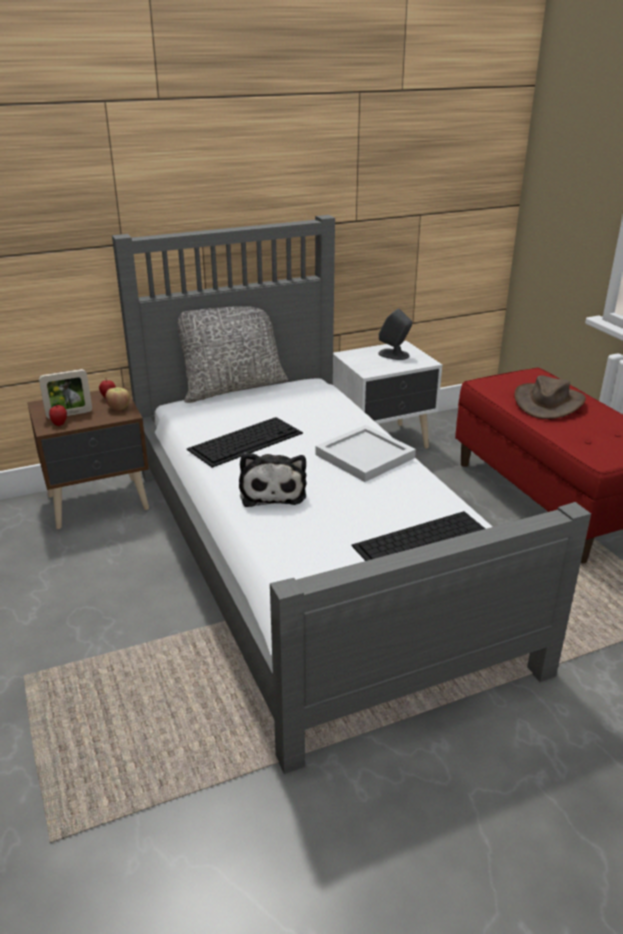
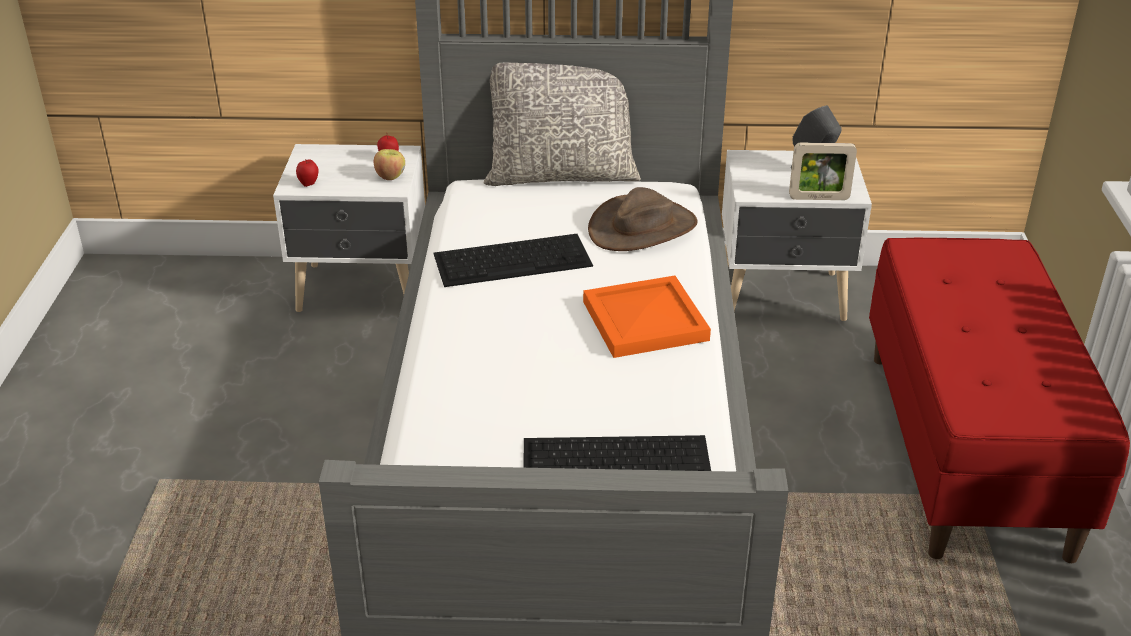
camera: 25 degrees right, 5 degrees up
brown nightstand [27,386,149,529] -> white nightstand [273,144,425,312]
picture frame [39,369,92,419] -> picture frame moved to [789,143,857,200]
plush toy [239,452,307,507] -> none
white tray [316,425,416,482] -> orange tray [583,276,711,358]
brown hat [515,376,586,419] -> brown hat moved to [588,187,697,251]

